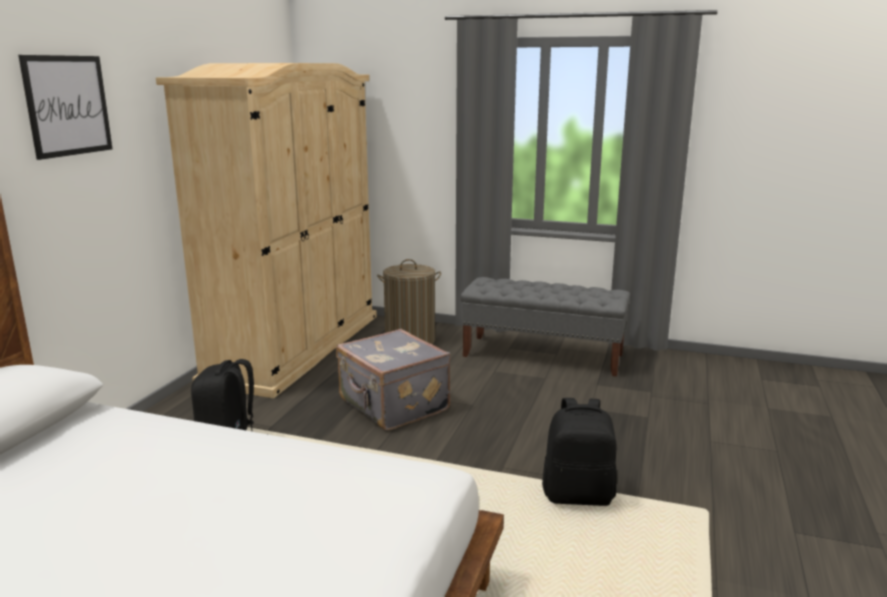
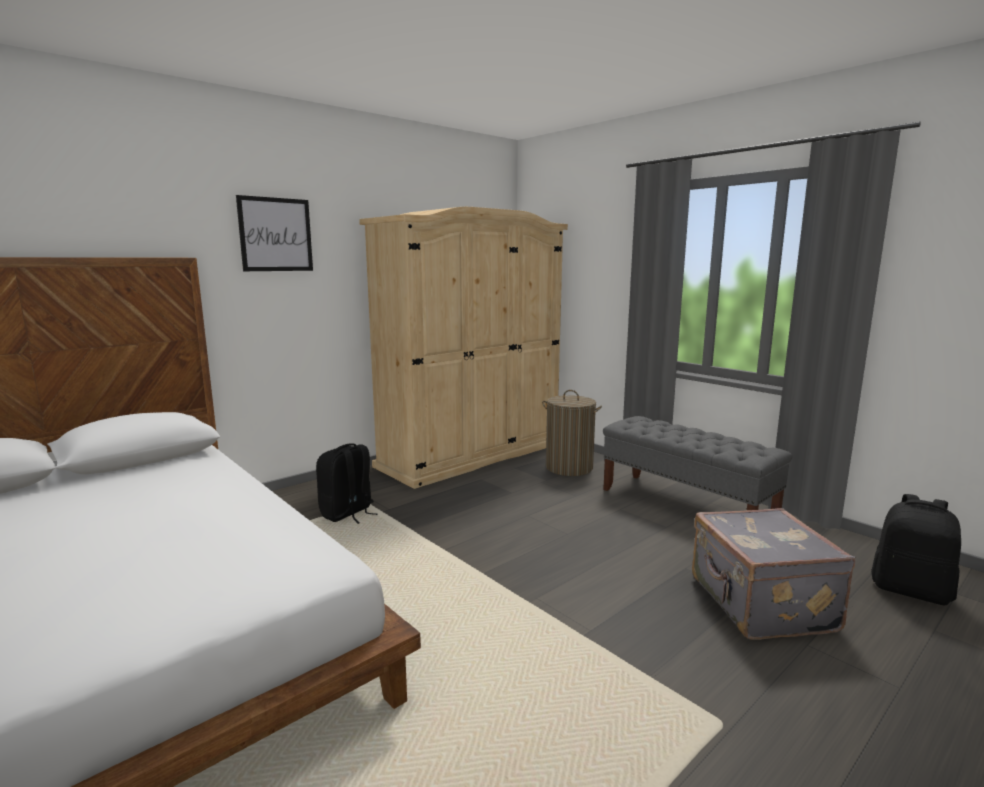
camera: 30 degrees right, 5 degrees down
grey suitcase [336,329,450,431] -> grey suitcase moved to [692,508,855,640]
black backpack [542,398,617,506] -> black backpack moved to [871,494,961,605]

